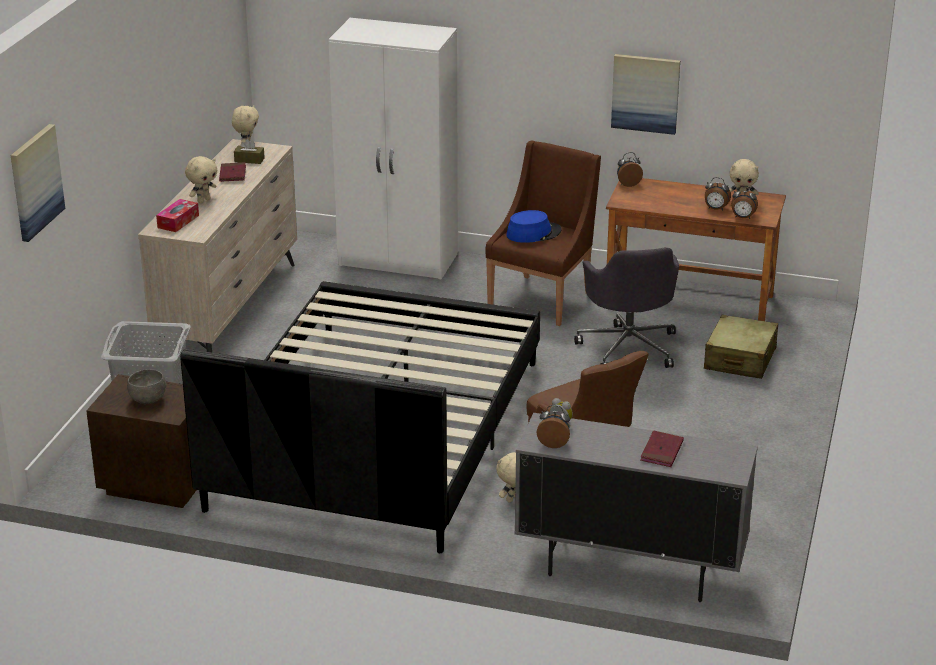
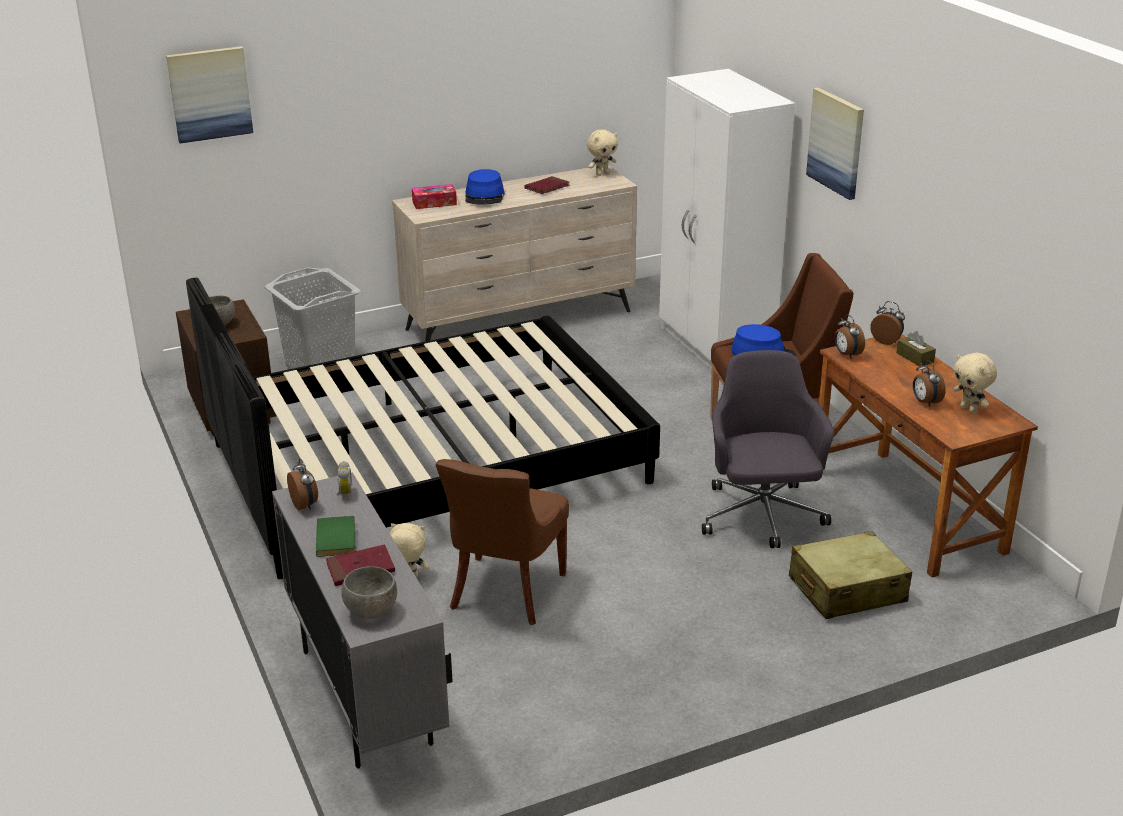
camera: 50 degrees right, 0 degrees up
beige plush toy [185,156,217,203] -> blue hat [465,169,505,205]
brown tissue box [234,139,265,164] -> brown tissue box moved to [896,331,936,367]
grey office chair [574,247,679,368] -> grey office chair turned 135 degrees clockwise [702,350,834,548]
picture [611,54,680,135] -> picture moved to [806,87,864,200]
alarm clock [731,186,758,219] -> alarm clock moved to [835,314,865,358]
none -> green book [316,516,355,557]
none -> grey bowl [342,566,397,619]

